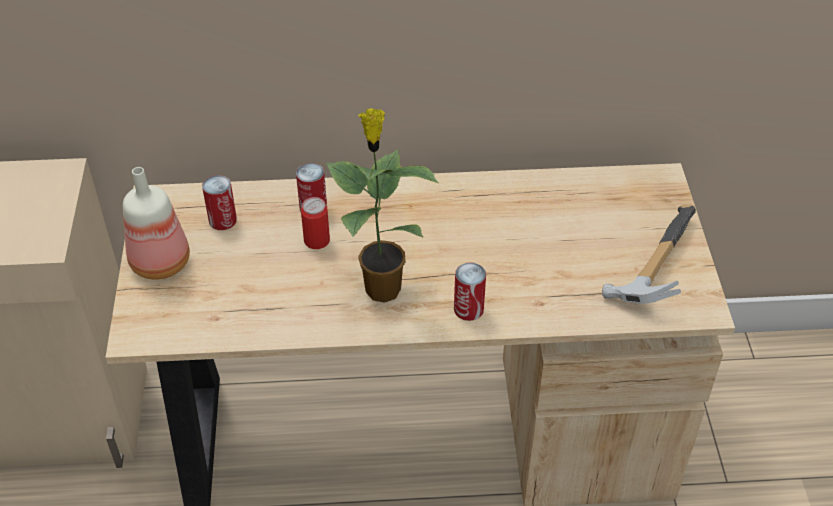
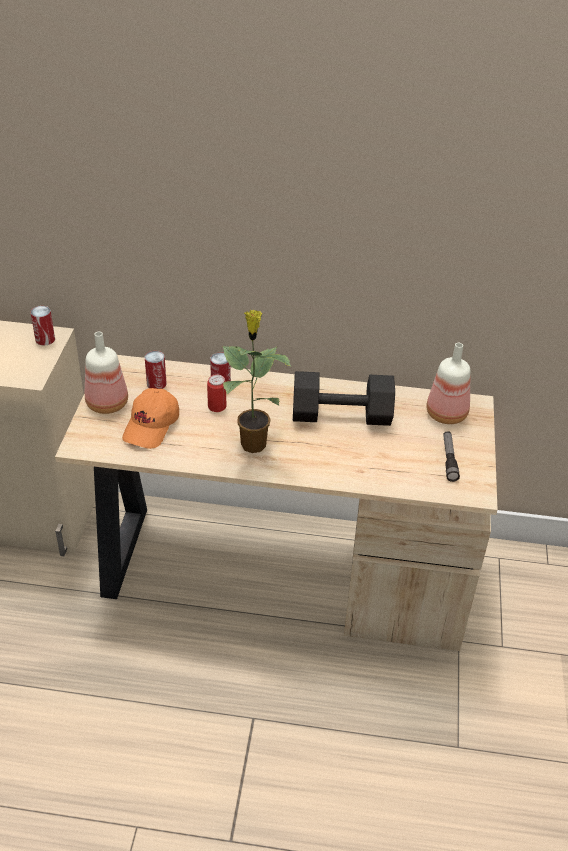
camera: 10 degrees right, 5 degrees down
can [454,262,486,321] -> can moved to [30,306,55,345]
hammer [602,204,696,304] -> flashlight [443,431,460,482]
none -> orange cap [122,388,179,449]
none -> black dumbbell [293,371,395,426]
none -> bottle [426,343,471,424]

